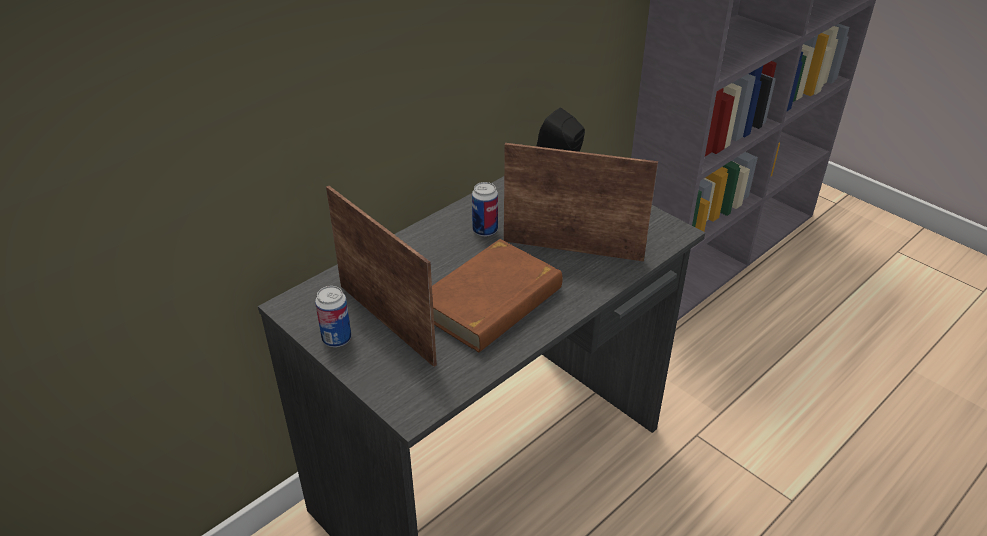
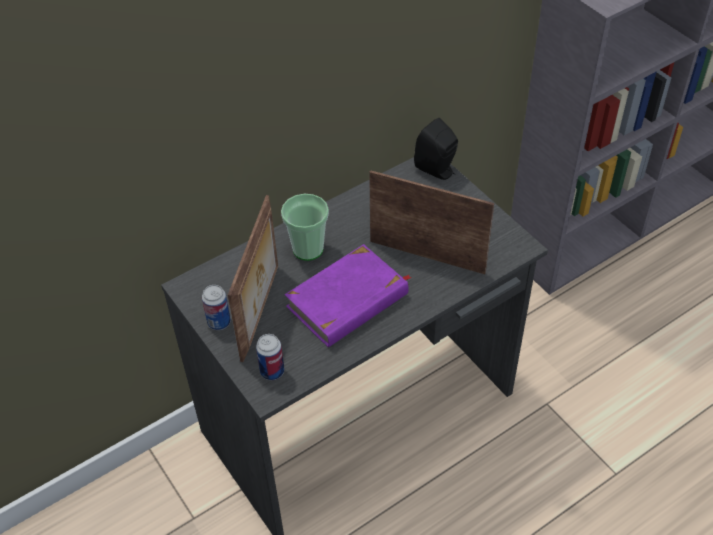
camera: 10 degrees right, 10 degrees up
picture frame [326,186,437,367] -> picture frame turned 45 degrees clockwise [228,195,278,362]
brown book [432,239,563,353] -> purple book [285,244,412,347]
can [472,182,498,236] -> can moved to [256,334,284,380]
none -> cup [281,194,329,261]

